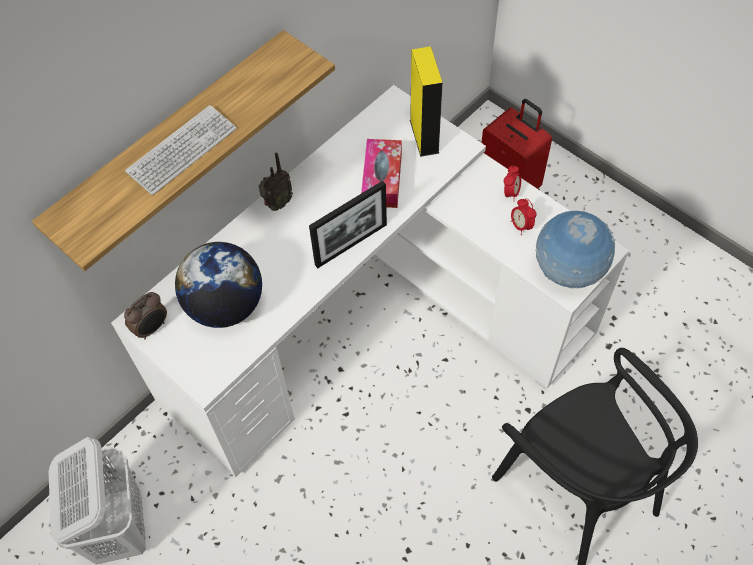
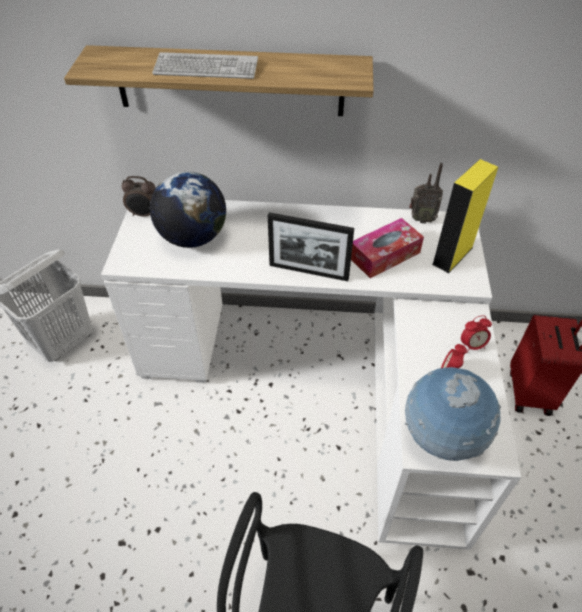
camera: 50 degrees right, 10 degrees down
radio [259,153,293,211] -> radio moved to [409,163,443,224]

